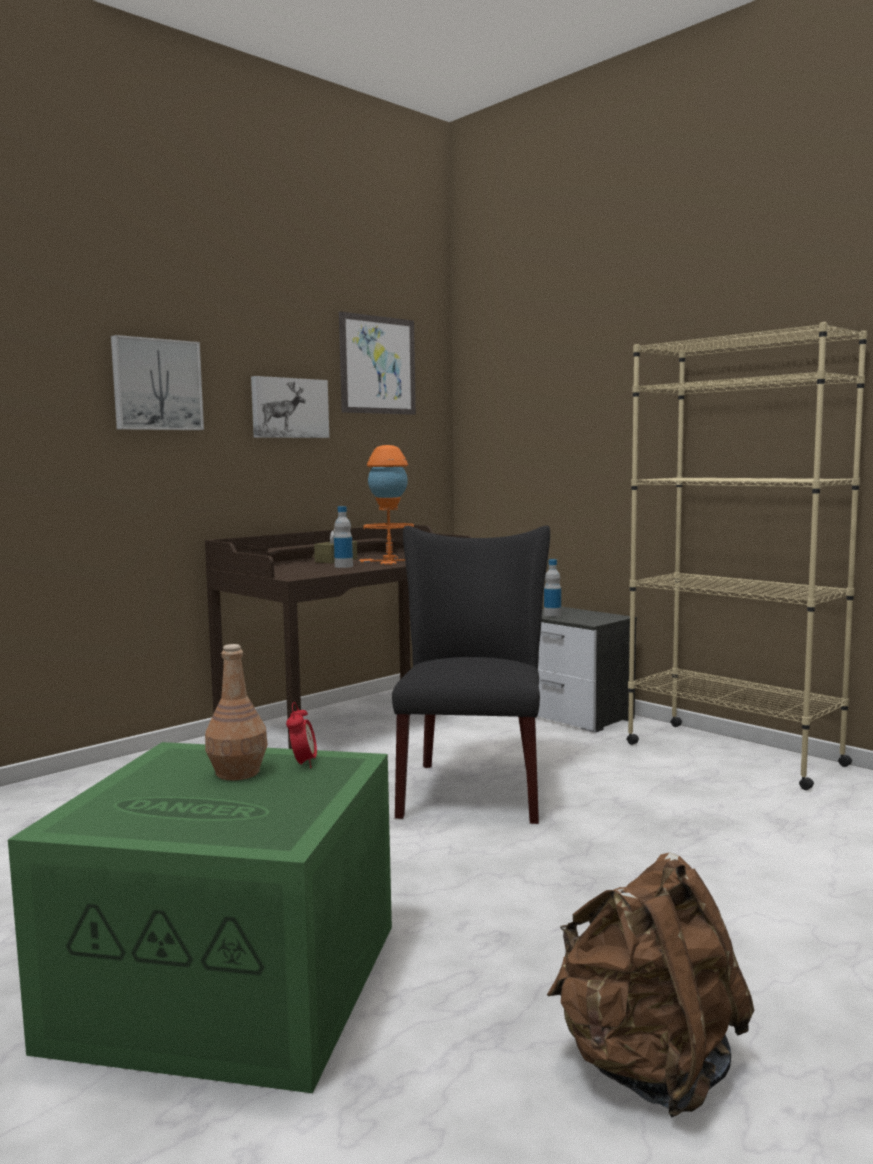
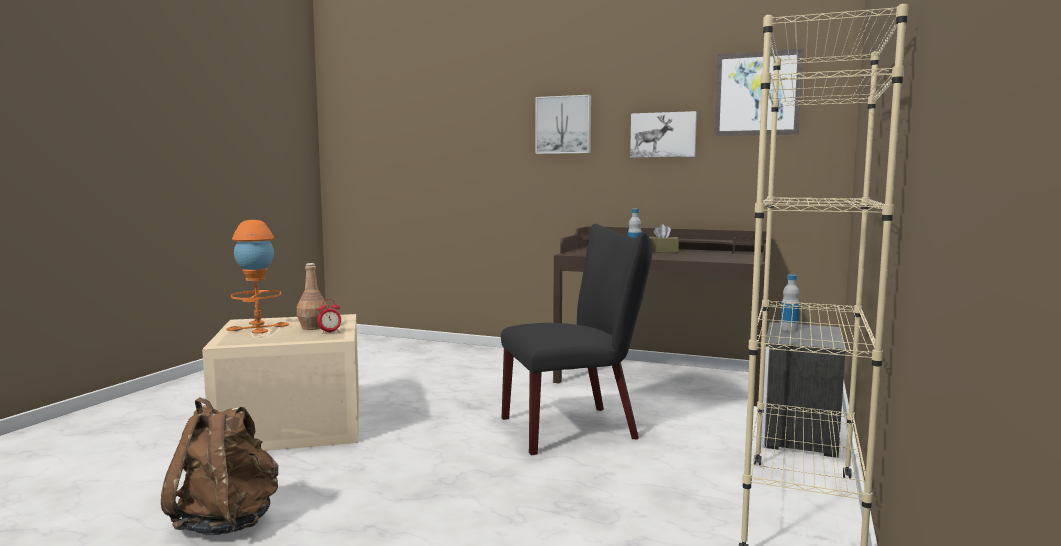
camera: 65 degrees right, 0 degrees up
green storage box [8,742,392,1093] -> beige storage box [202,314,359,451]
orange table lamp [358,445,414,565] -> orange table lamp moved to [226,220,289,333]

